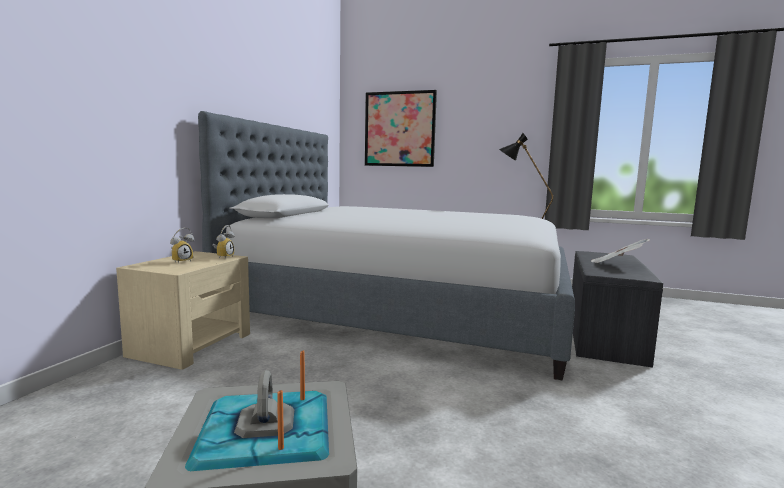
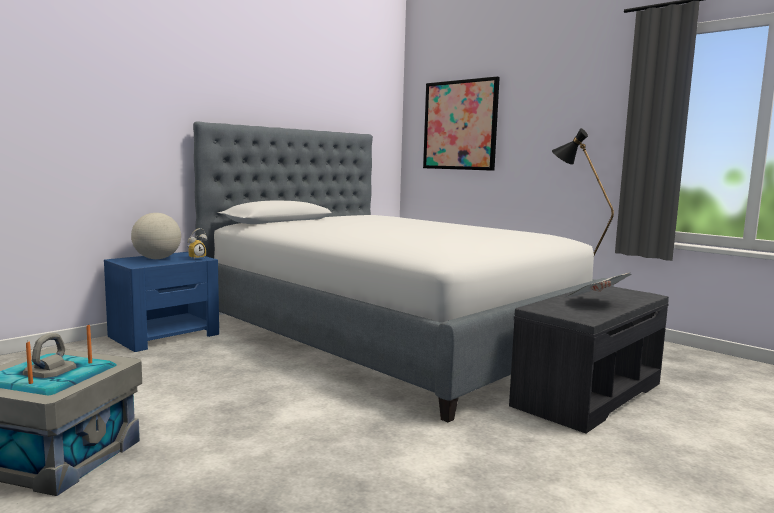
camera: 25 degrees right, 0 degrees up
beige nightstand [116,251,250,370] -> blue nightstand [104,252,219,352]
alarm clock [170,227,194,263] -> globe [131,213,181,259]

